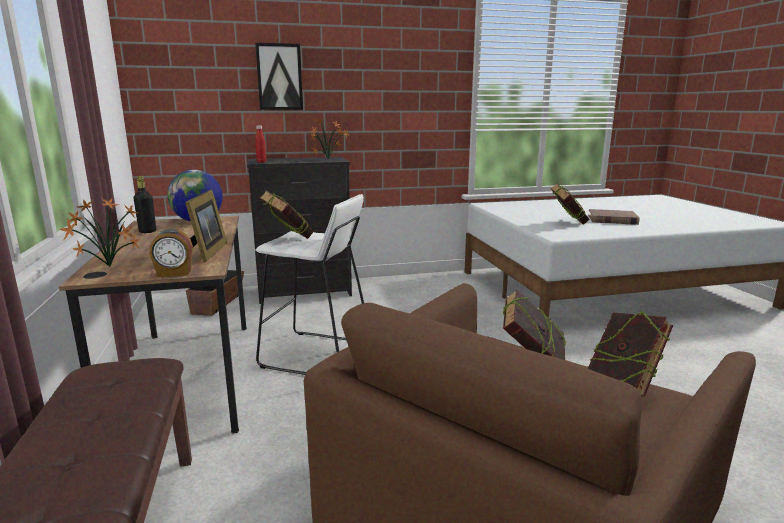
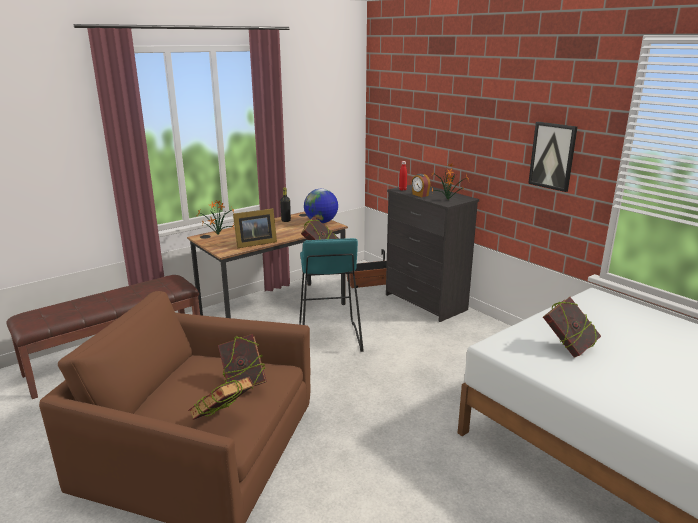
camera: 65 degrees right, 5 degrees up
alarm clock [149,229,193,277] -> alarm clock moved to [411,174,431,197]
picture [255,43,303,110] -> picture moved to [528,122,578,192]
white stool [255,194,364,375] -> turquoise stool [299,238,363,352]
brown book [588,209,639,225] -> none

